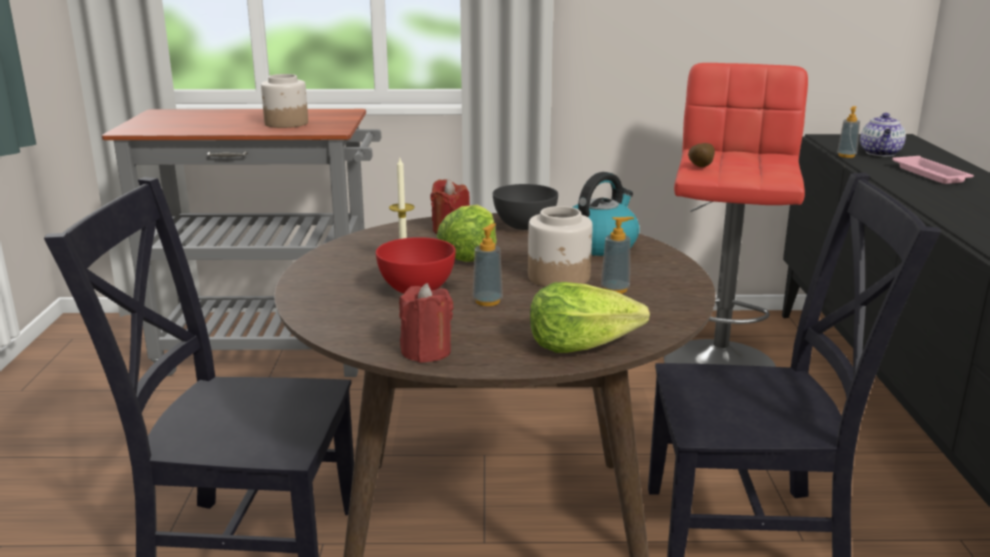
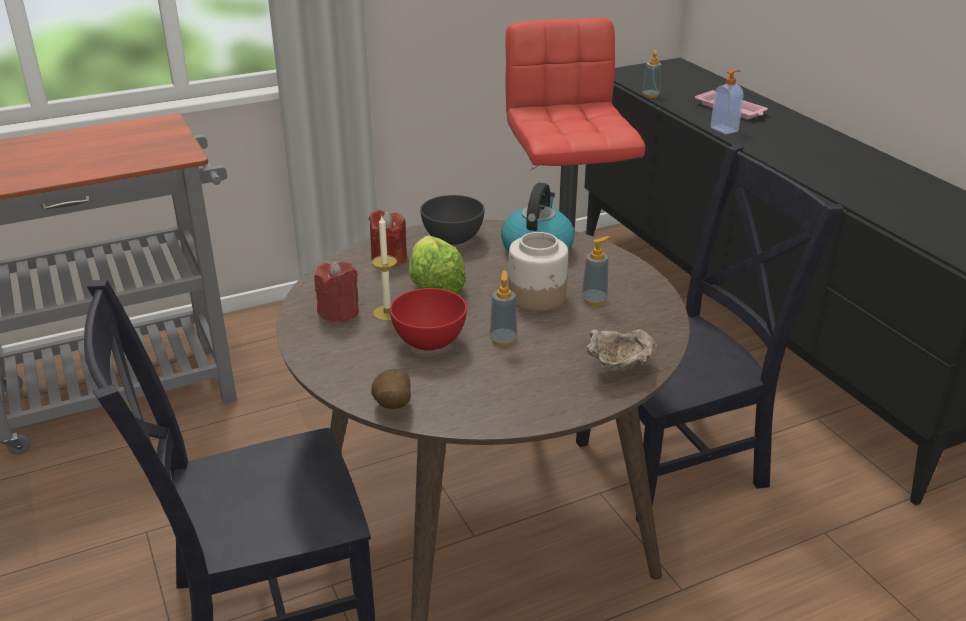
camera: 25 degrees left, 10 degrees up
jar [261,74,308,128] -> none
red candle [399,283,453,363] -> red candle moved to [314,261,359,322]
lettuce [530,282,650,353] -> beige bowl [587,329,659,371]
potato [688,143,715,167] -> potato moved to [371,369,411,409]
teapot [860,113,906,156] -> none
none -> soap dispenser [711,69,744,134]

